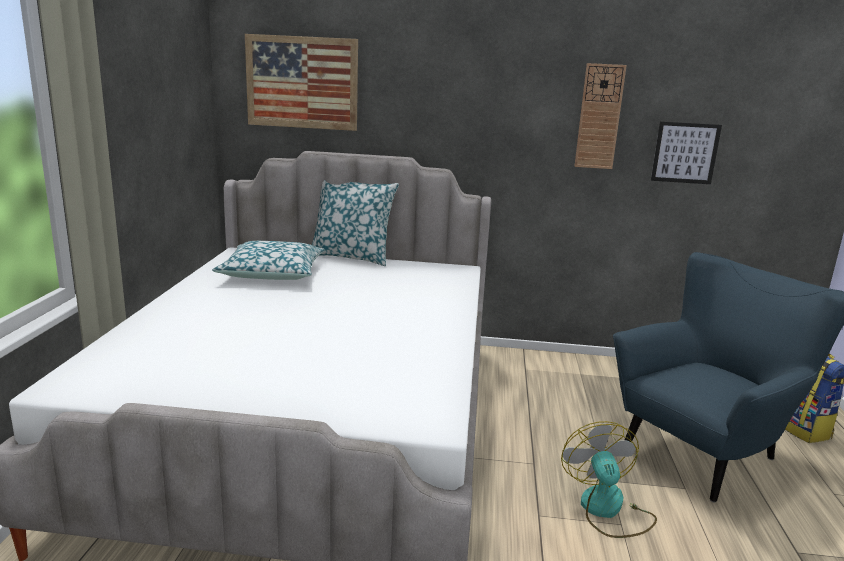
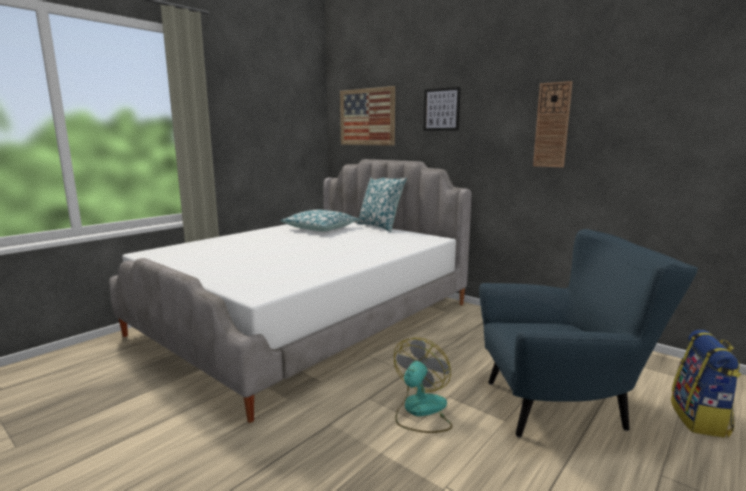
camera: 35 degrees right, 5 degrees down
picture [651,121,722,184] -> picture moved to [423,87,461,131]

